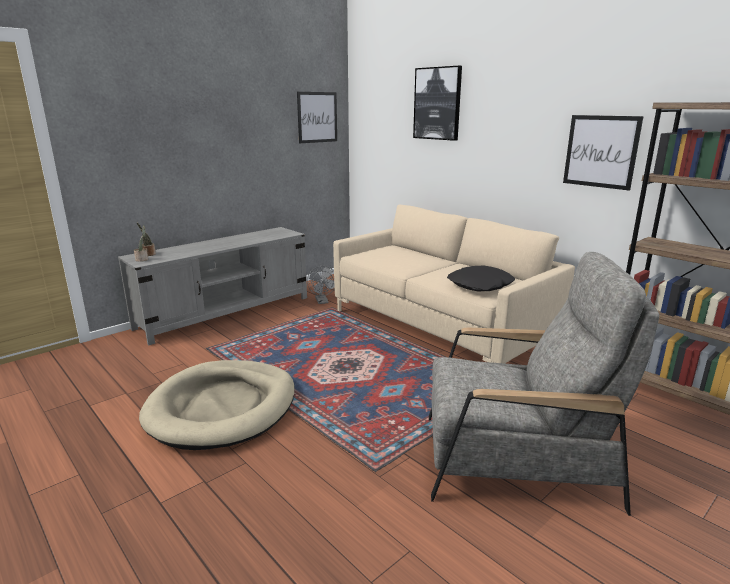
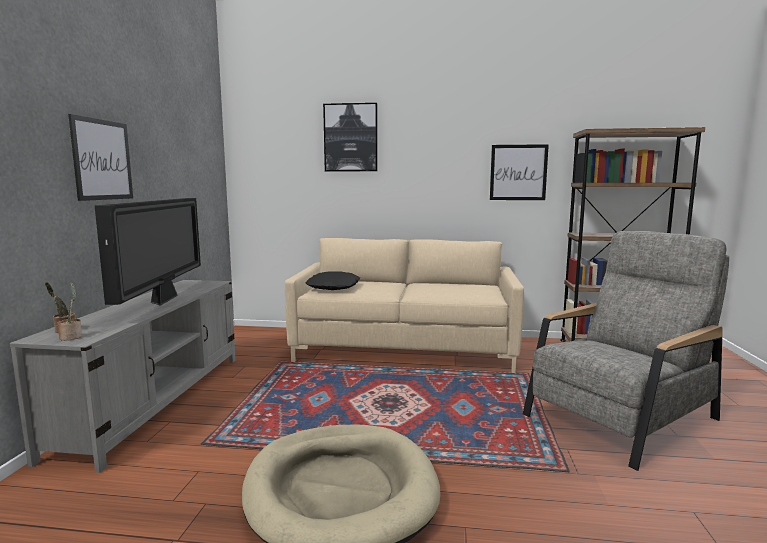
camera: 40 degrees left, 10 degrees down
picture [297,92,337,143] -> picture moved to [68,114,133,201]
grey fan [307,266,335,304] -> none
black pillow [447,265,515,291] -> black pillow moved to [306,271,360,290]
none -> television [95,198,201,306]

